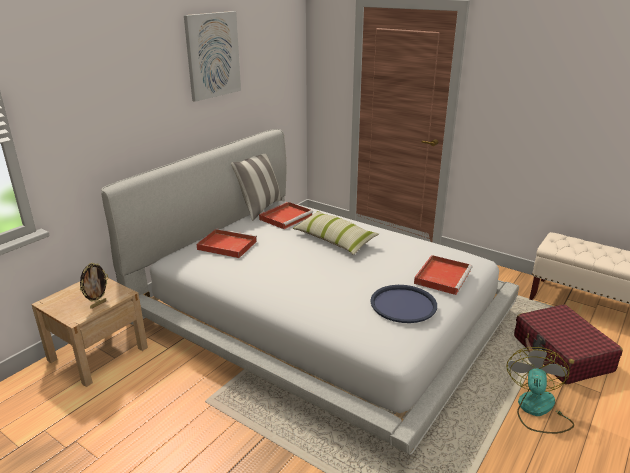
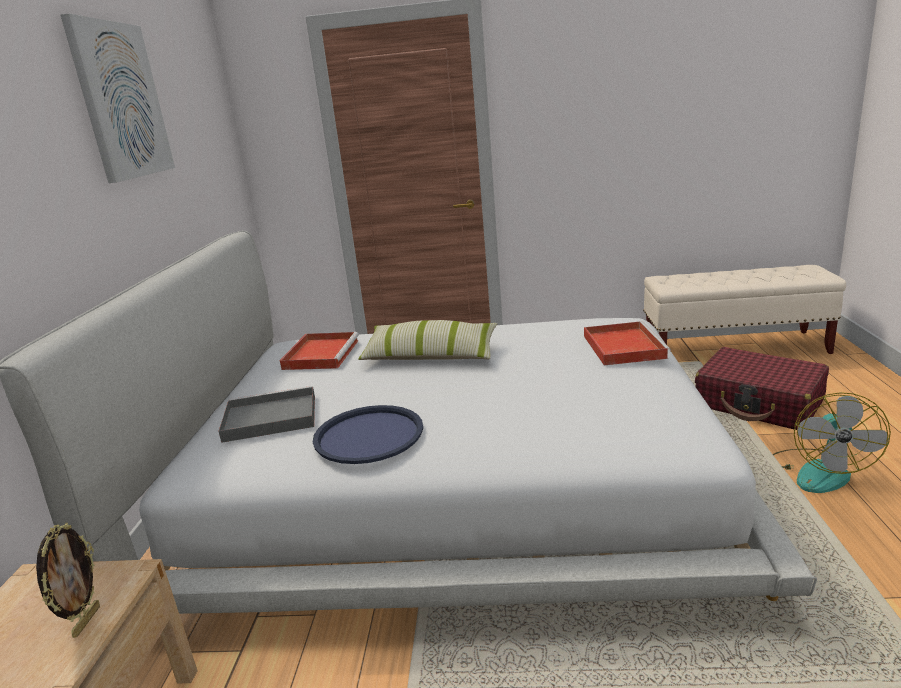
camera: 30 degrees left, 5 degrees down
red tray [197,229,257,258] -> grey tray [218,386,315,443]
pillow [231,154,282,221] -> none
blue tray [370,285,437,323] -> blue tray moved to [313,405,423,464]
fan [506,347,574,434] -> fan turned 150 degrees counterclockwise [773,392,891,493]

